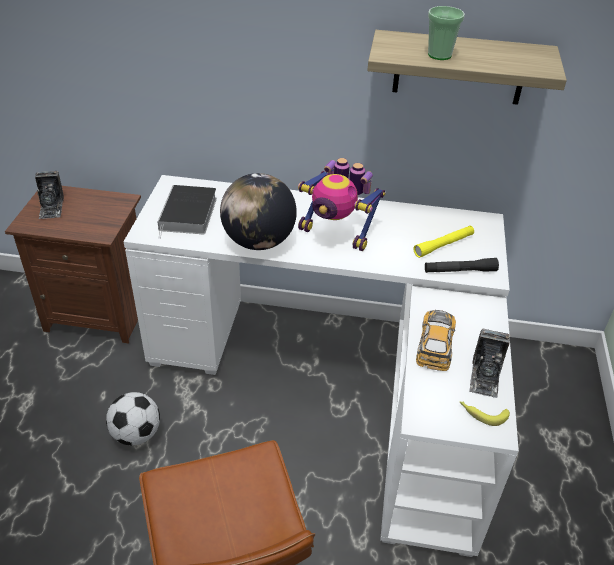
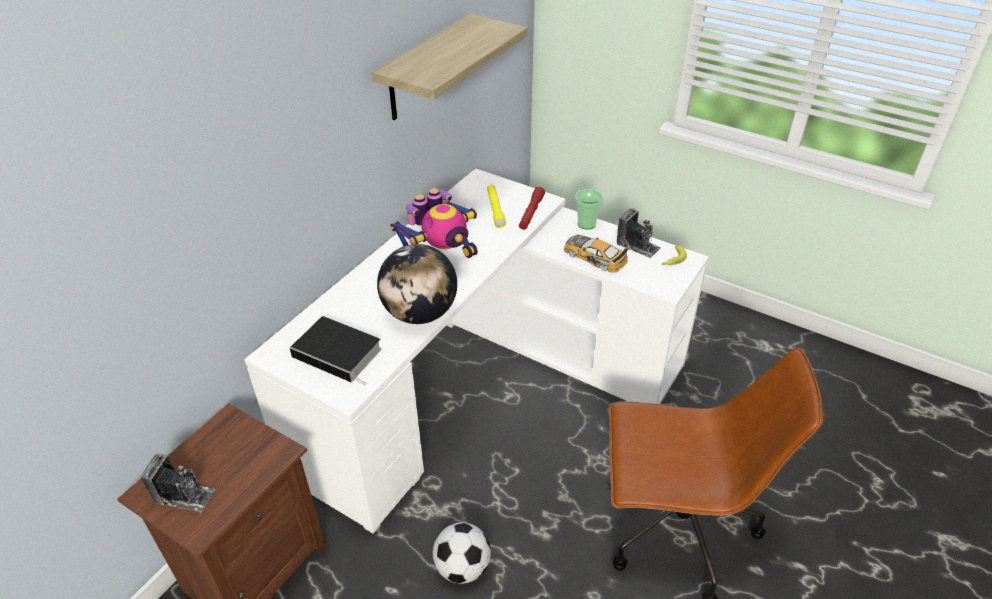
camera: 65 degrees left, 0 degrees up
black flashlight [425,258,499,273] -> red flashlight [519,187,545,230]
cup [428,6,465,60] -> cup moved to [575,189,603,230]

